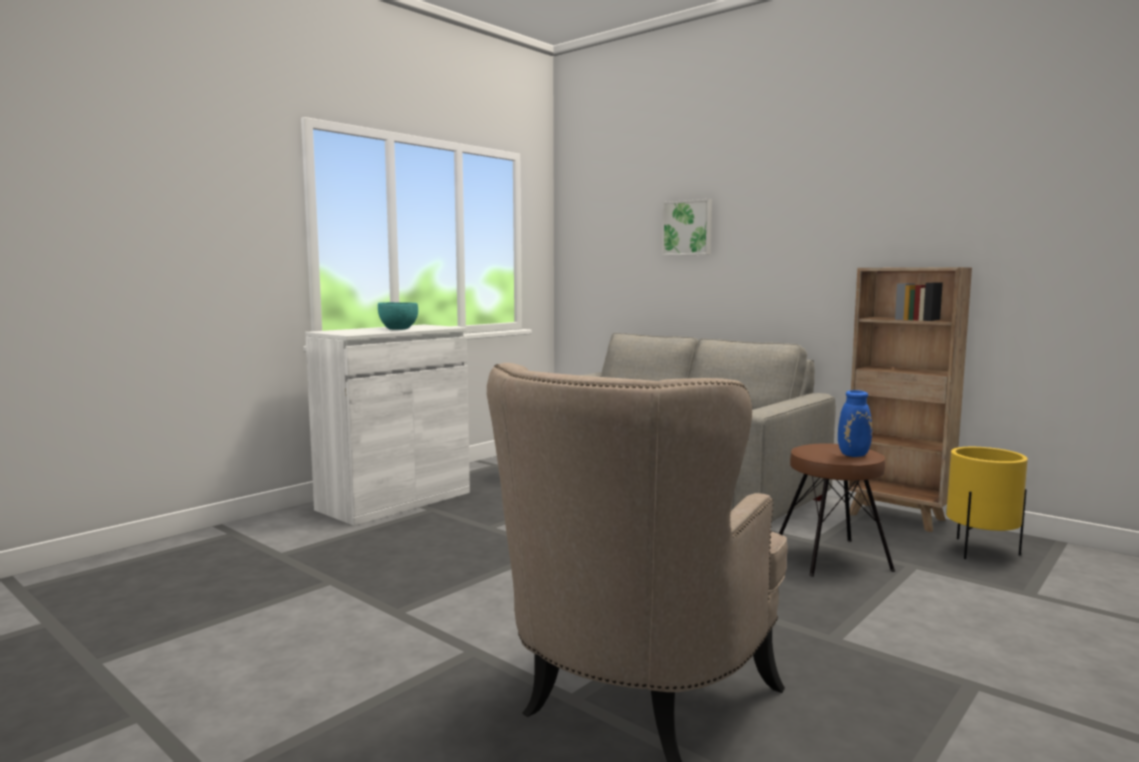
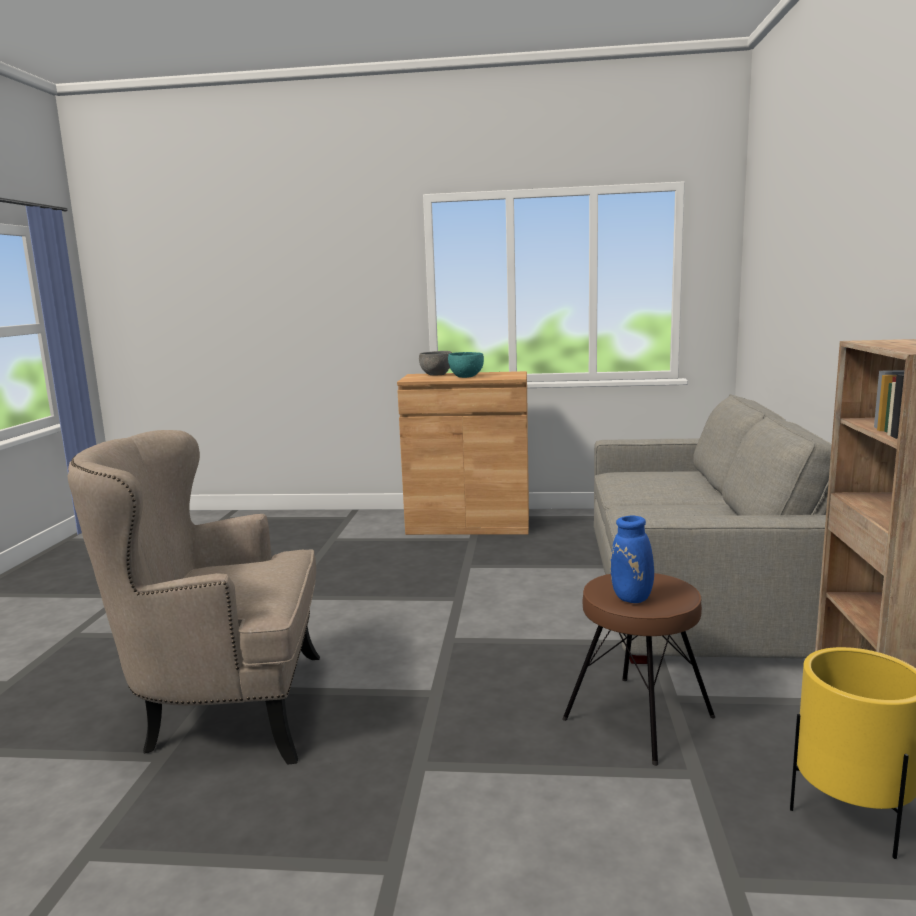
camera: 55 degrees right, 5 degrees up
white cabinet [305,325,470,526] -> brown cabinet [397,371,529,535]
picture [662,199,712,256] -> none
none -> grey bowl [419,351,452,376]

